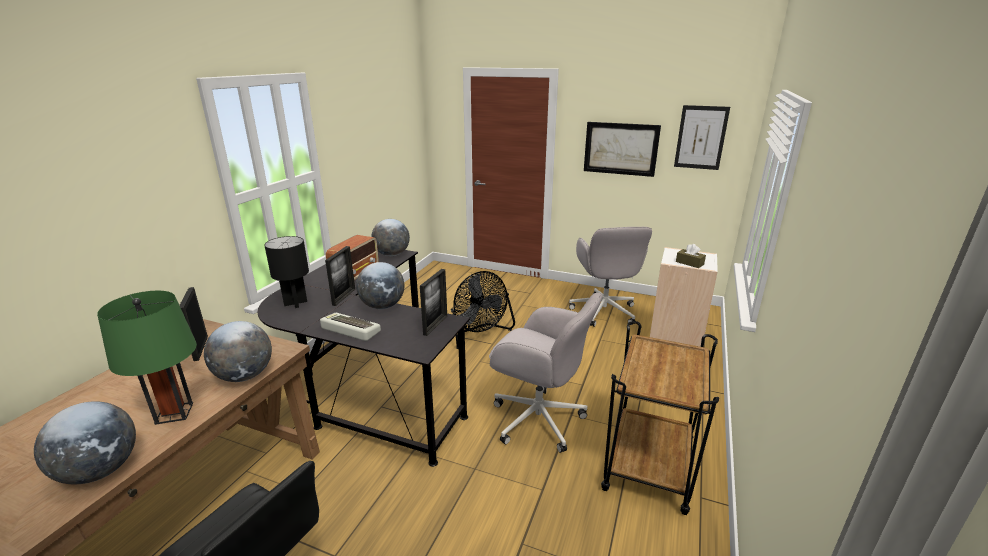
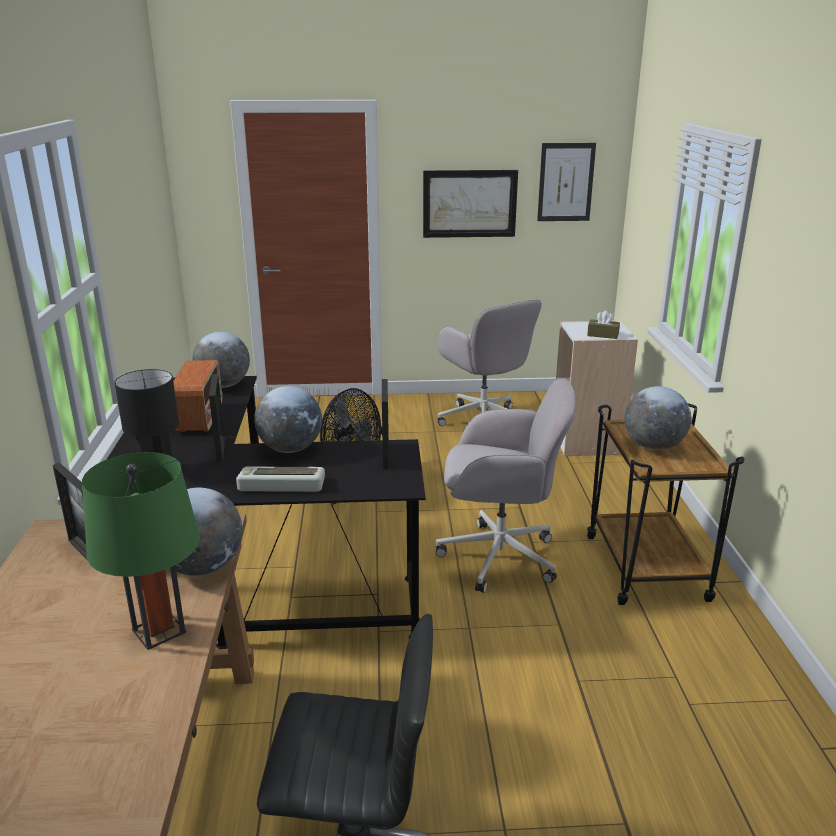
camera: 25 degrees left, 0 degrees up
globe [34,401,136,484] -> globe moved to [625,386,691,450]

